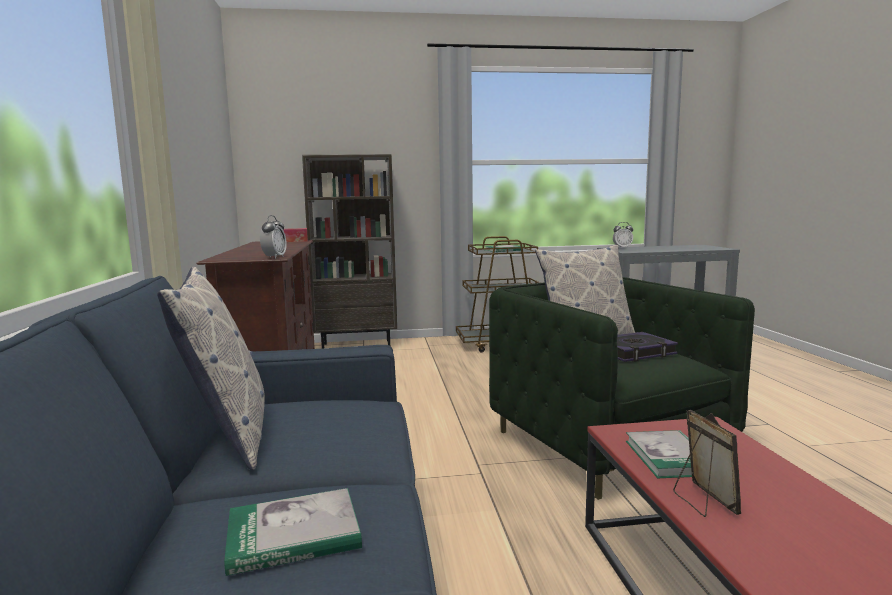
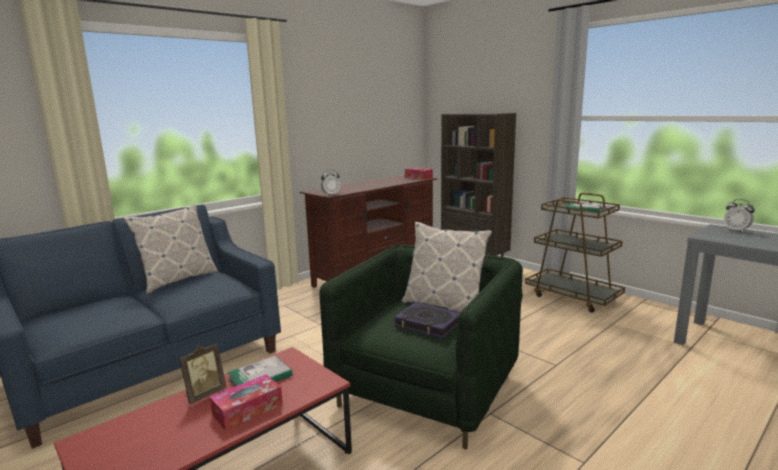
camera: 55 degrees right, 5 degrees up
book [224,488,362,576] -> none
none -> tissue box [210,374,283,431]

